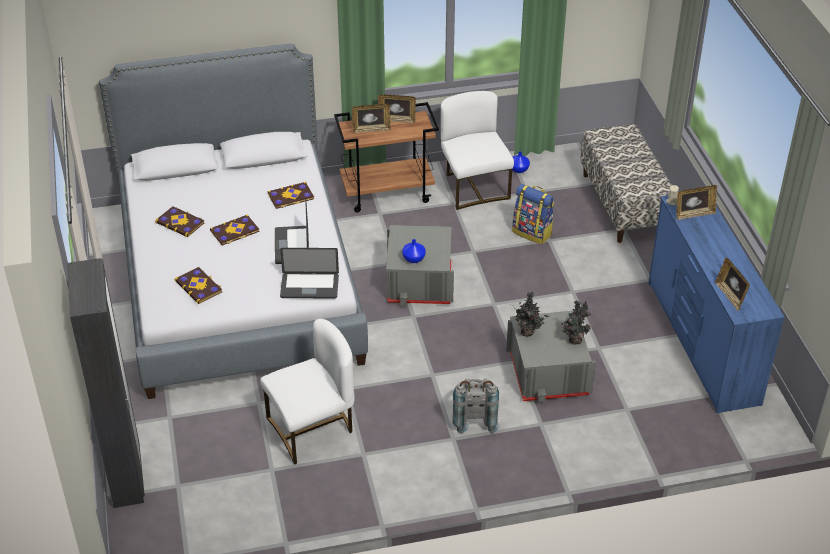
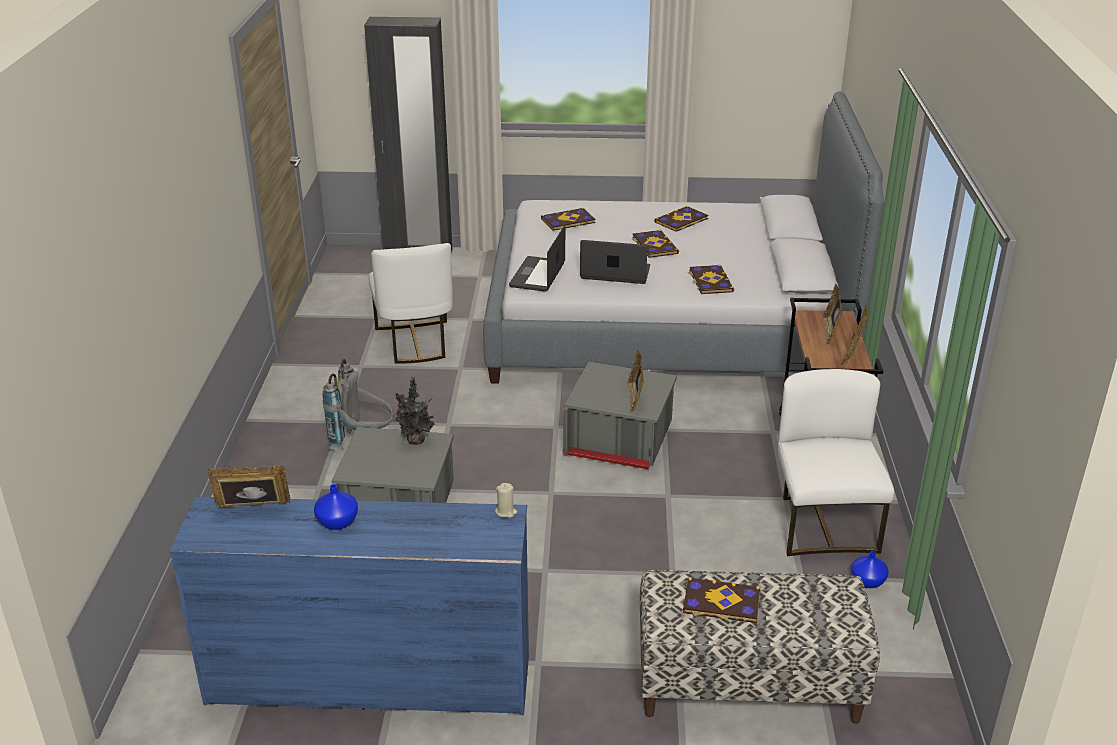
camera: 105 degrees right, 10 degrees down
blue vase [402,239,426,263] -> blue vase moved to [314,484,358,530]
white chair [441,91,514,210] -> white chair turned 90 degrees counterclockwise [778,369,894,556]
backpack [512,184,554,244] -> none
potted plant [562,300,591,345] -> none
picture frame [676,185,717,220] -> picture frame moved to [628,349,644,412]
none -> book [683,577,760,623]

